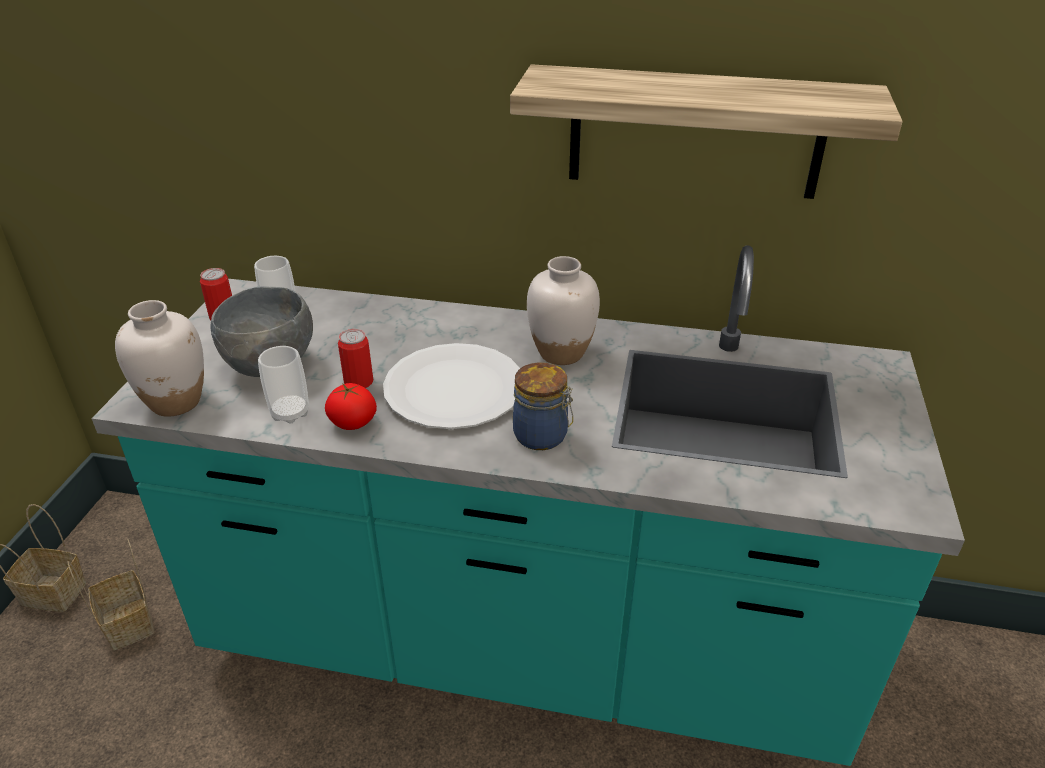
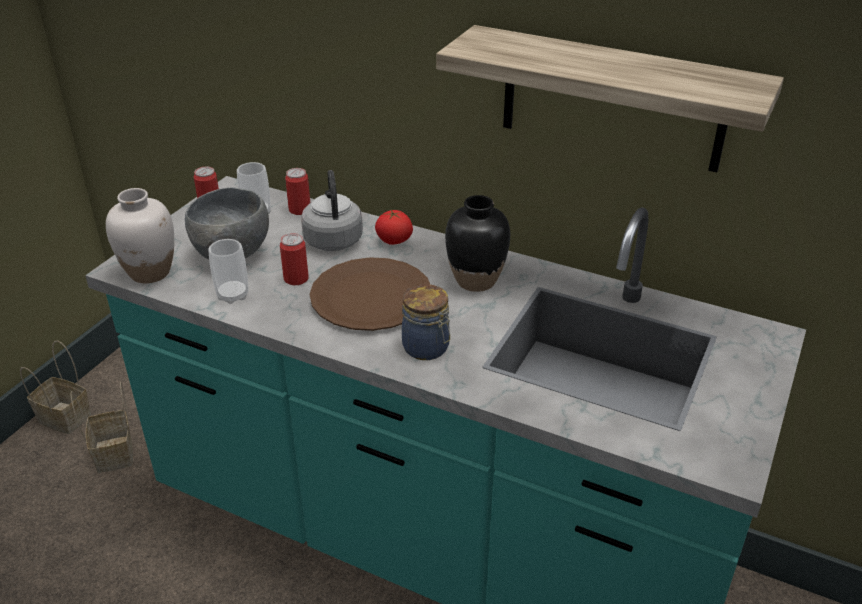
camera: 15 degrees right, 0 degrees up
tomato [325,383,377,430] -> tomato moved to [375,210,413,245]
white plate [383,343,520,429] -> brown plate [310,257,430,331]
white vase [527,256,600,365] -> black vase [445,195,510,292]
none -> can [285,168,310,215]
none -> grey kettle [301,170,363,251]

